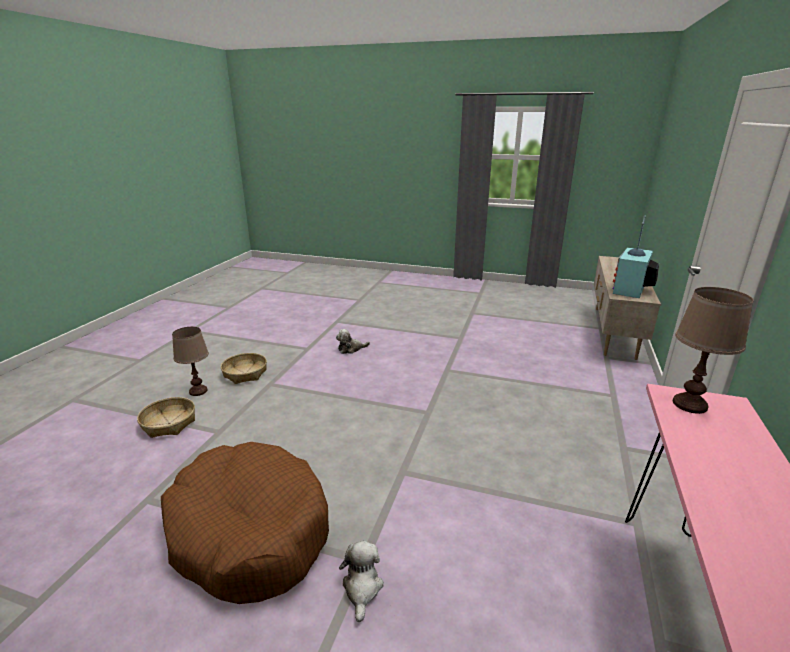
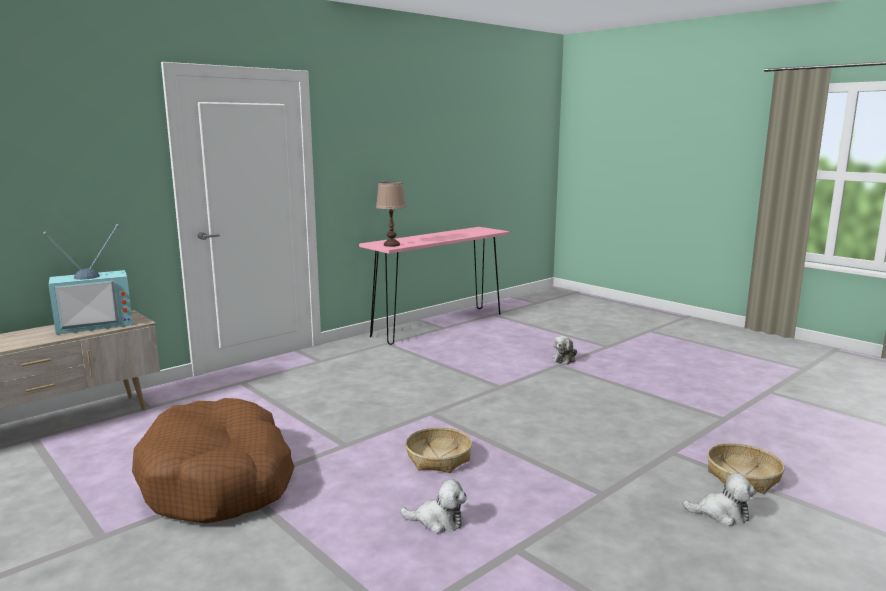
camera: 150 degrees left, 10 degrees down
brown dog bed [161,442,329,604] -> brown dog bed moved to [132,398,294,524]
brown table lamp [172,327,209,396] -> plush toy [683,473,756,526]
basket [221,353,267,384] -> basket moved to [405,427,472,473]

